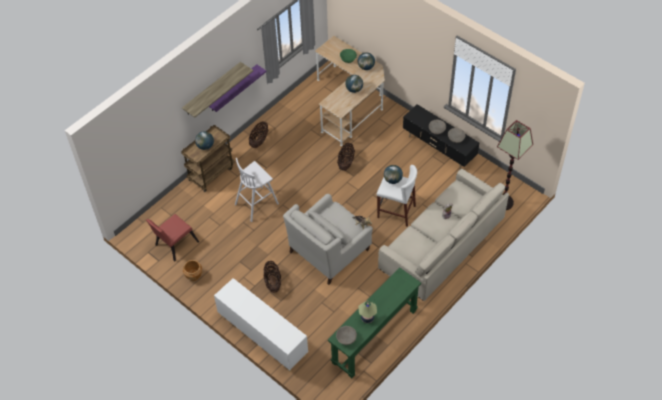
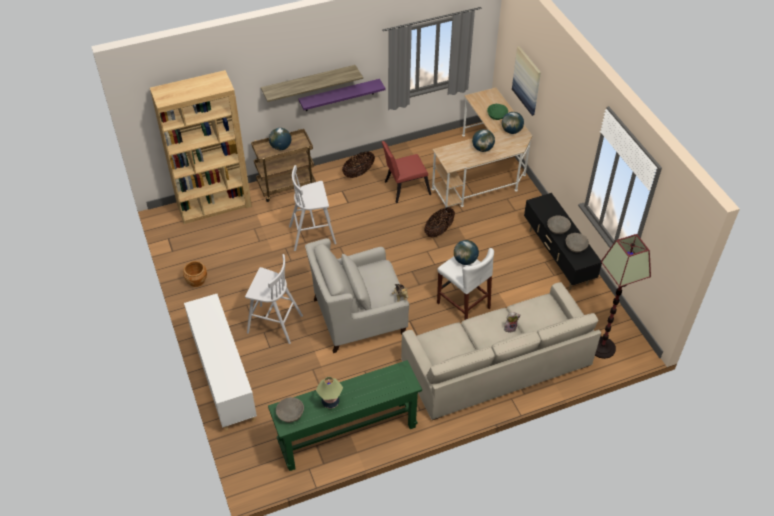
camera: 25 degrees right, 5 degrees down
red chair [146,214,199,262] -> red chair moved to [382,141,431,203]
basket [264,261,281,293] -> white stool [245,254,303,344]
none -> brown bookcase [150,70,252,224]
none -> picture [512,46,541,116]

